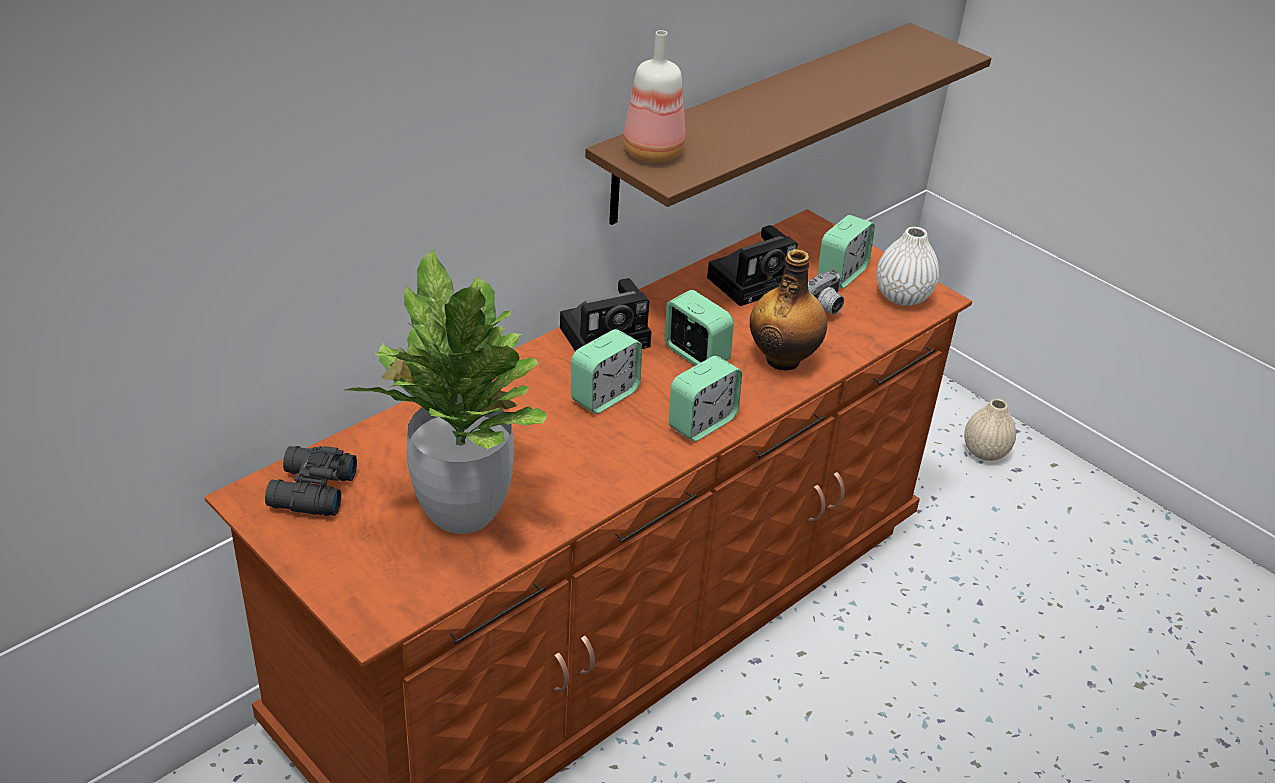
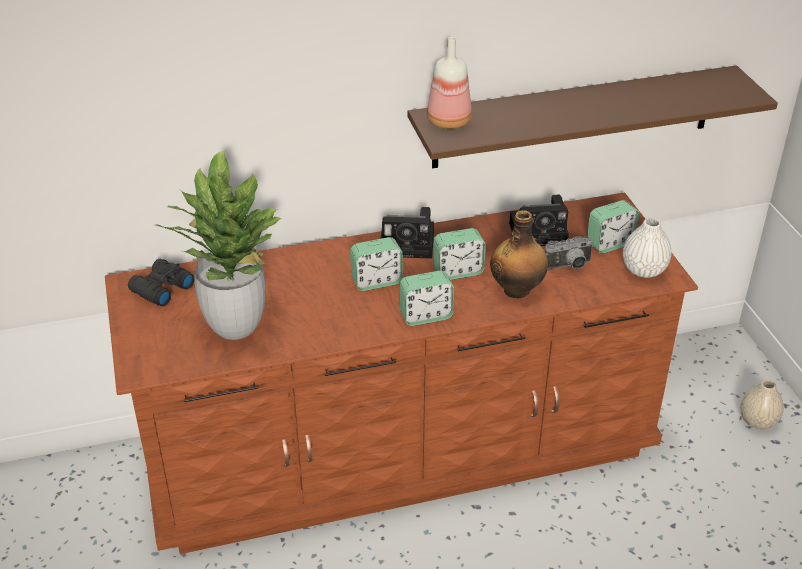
camera: 30 degrees right, 0 degrees up
alarm clock [665,290,734,366] -> alarm clock turned 90 degrees clockwise [433,228,485,280]

